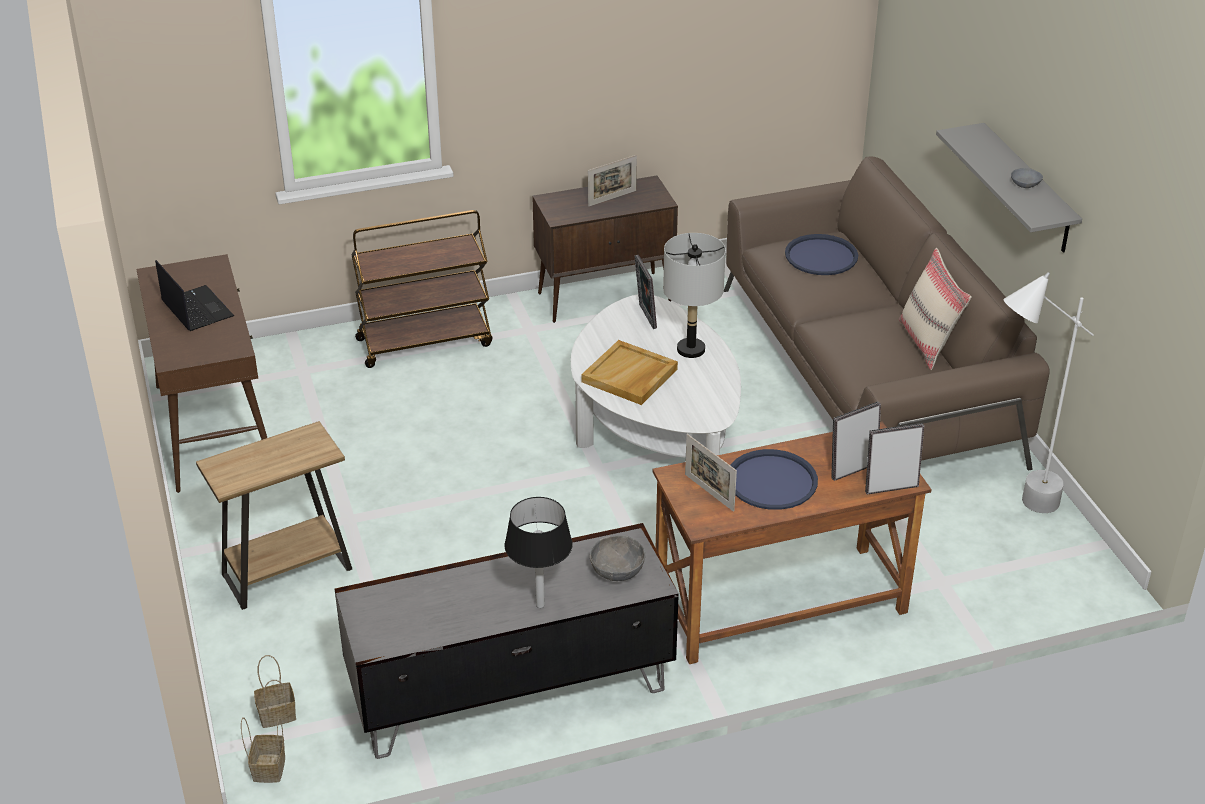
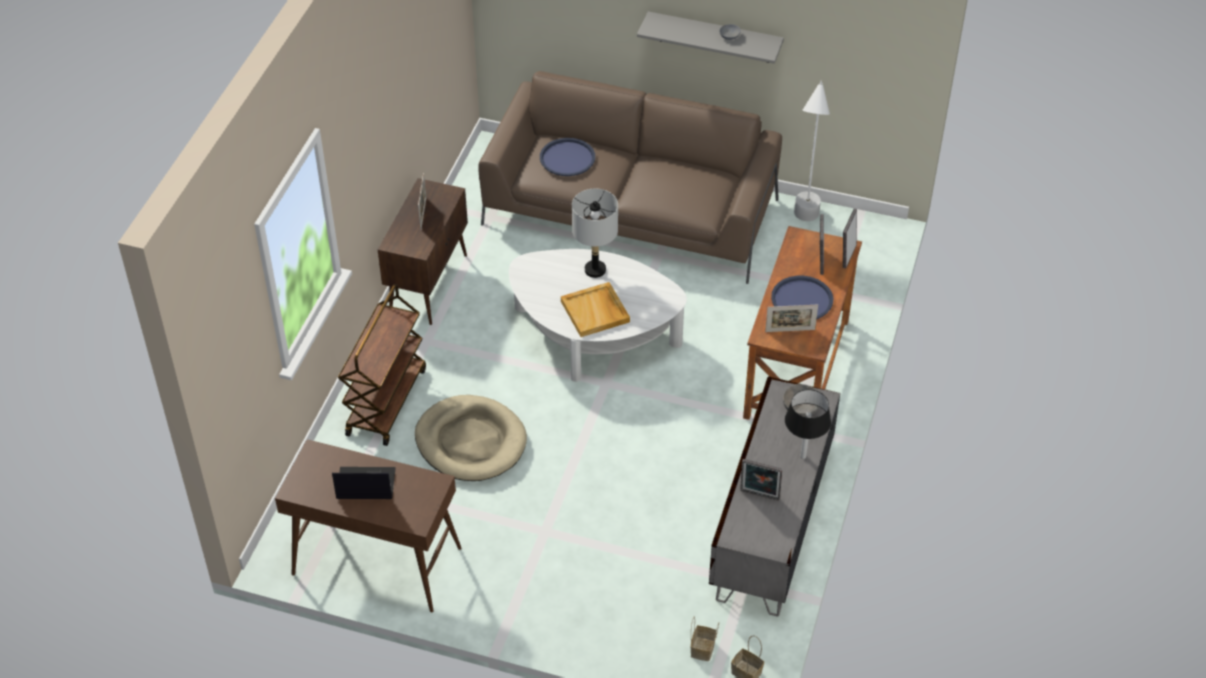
camera: 55 degrees left, 10 degrees up
brown side table [196,421,352,610] -> none
picture frame [634,255,657,329] -> picture frame moved to [740,459,782,501]
beige pillow [899,248,972,370] -> none
none -> beige dog bed [415,395,527,481]

